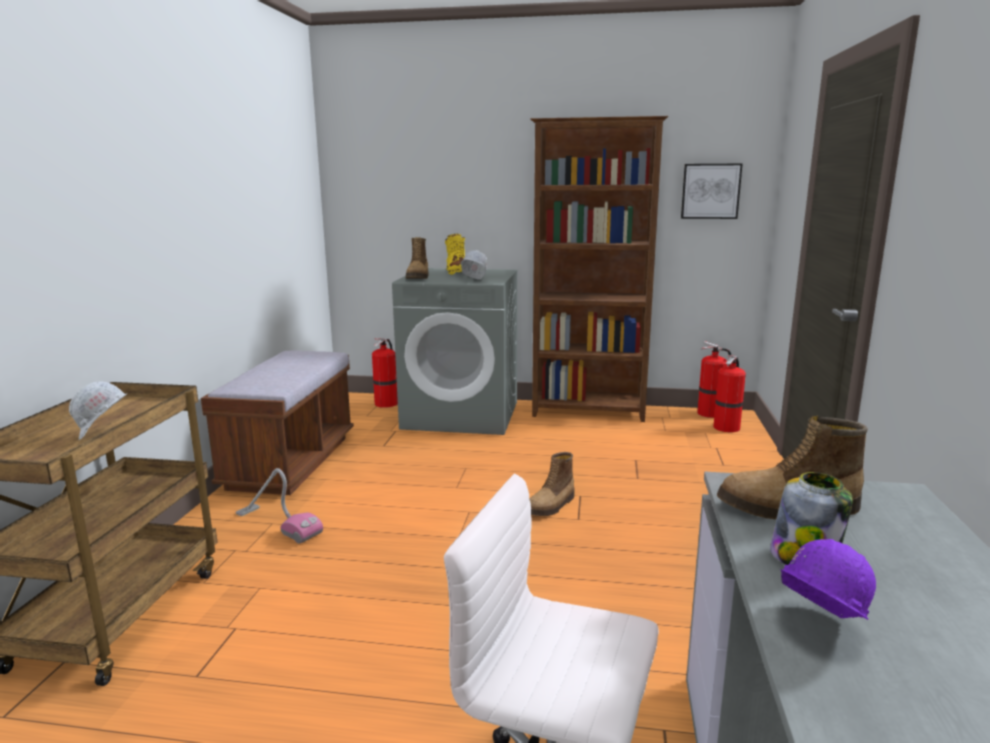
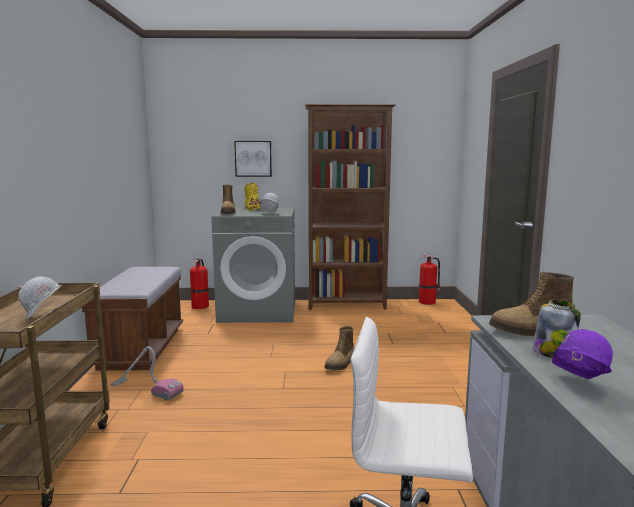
camera: 10 degrees left, 5 degrees down
picture [681,163,743,219] -> picture moved to [234,141,272,177]
fire extinguisher [713,355,746,432] -> none

